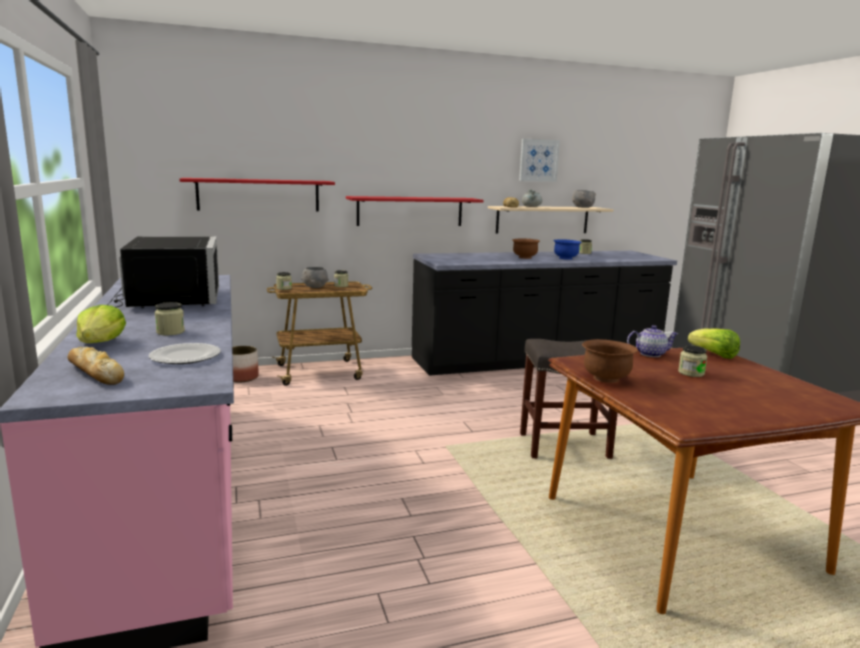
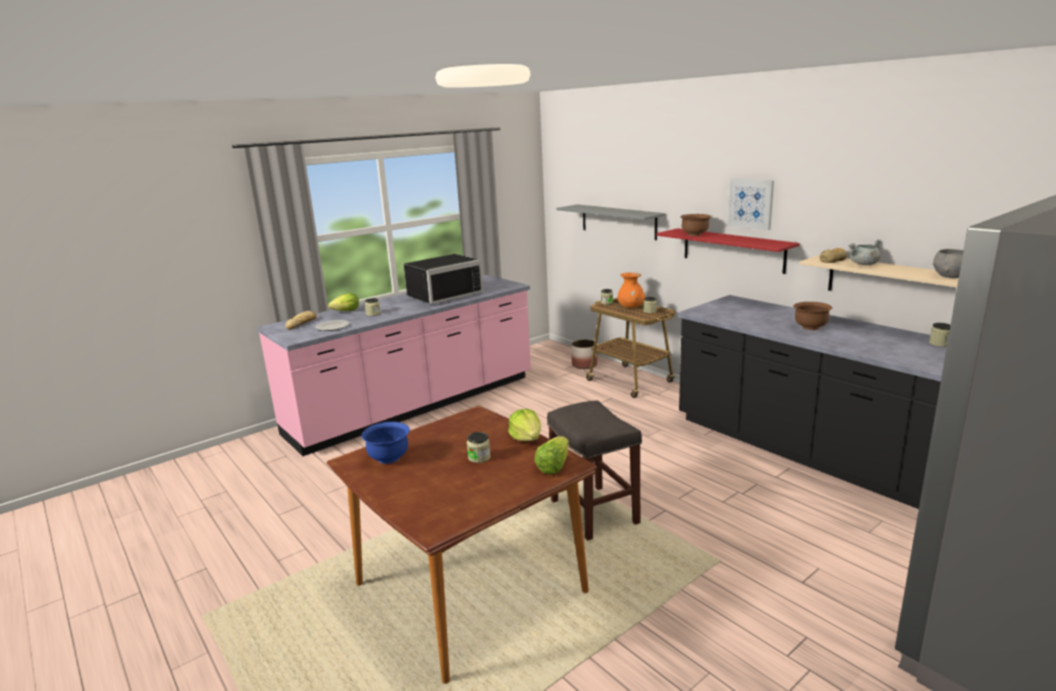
camera: 70 degrees right, 5 degrees up
red shelf [179,178,335,212] -> grey shelf [556,204,666,240]
grey bowl [301,267,329,288] -> orange vase [618,272,645,308]
picture [519,139,560,182] -> picture moved to [727,179,774,230]
blue bowl [553,239,582,260] -> blue bowl moved to [362,422,410,464]
brown bowl [582,339,638,383] -> brown bowl moved to [680,214,711,236]
teapot [627,325,679,357] -> lettuce [508,409,541,441]

